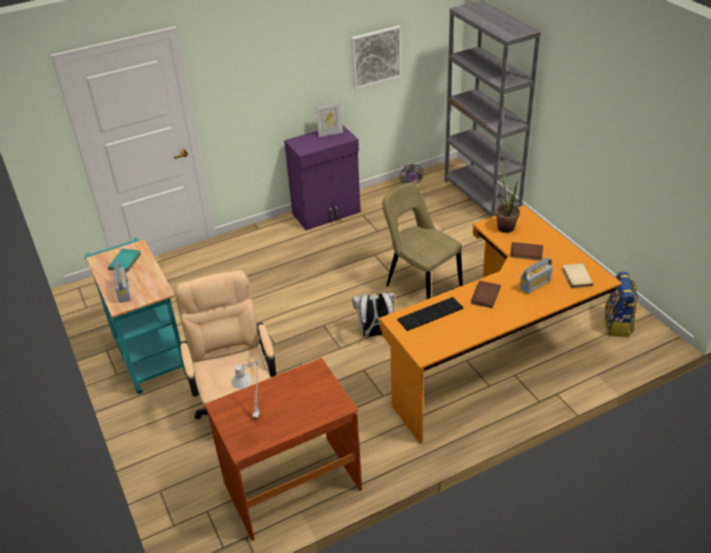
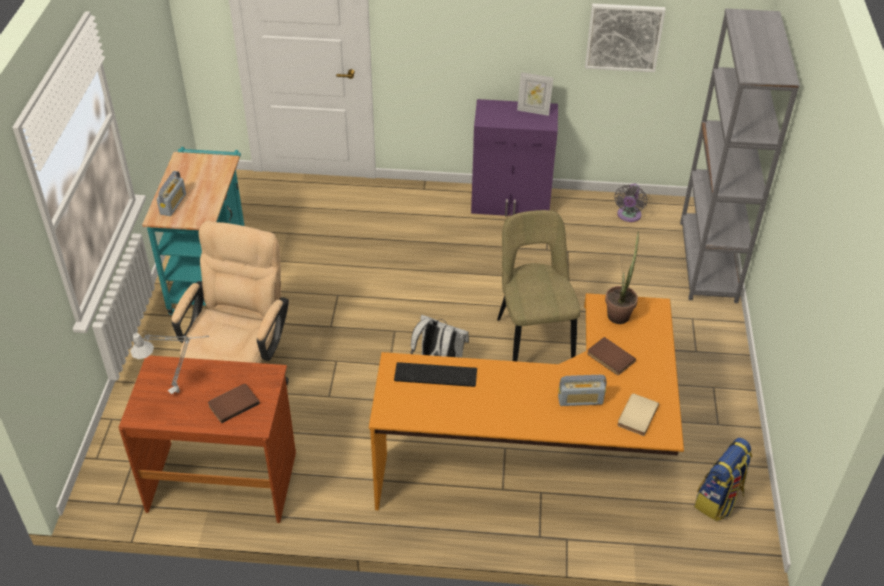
camera: 30 degrees right, 5 degrees up
turquoise book [108,248,141,273] -> none
brown book [471,281,501,308] -> brown book moved to [208,384,260,423]

